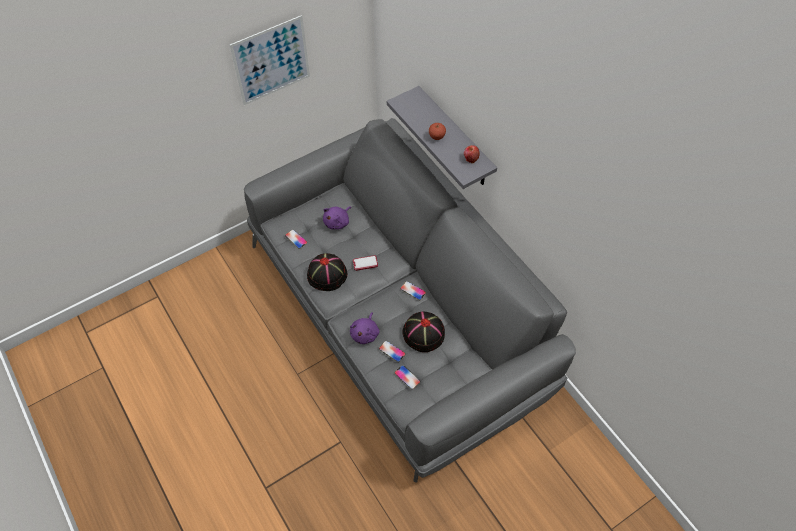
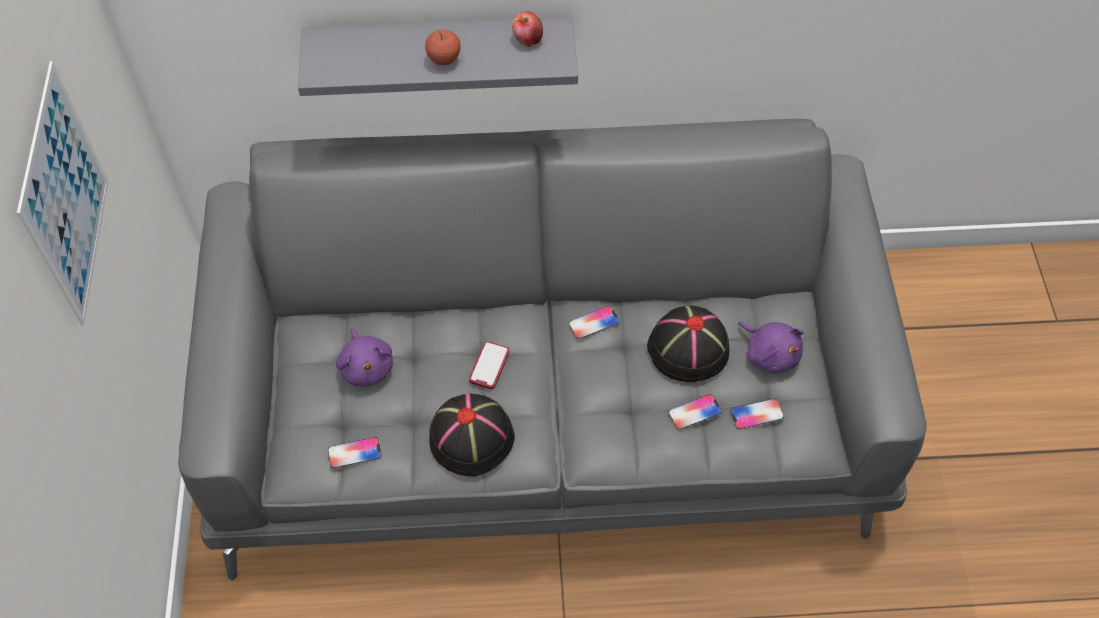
camera: 60 degrees left, 0 degrees up
purple plush toy [350,312,379,344] -> purple plush toy moved to [738,321,804,374]

